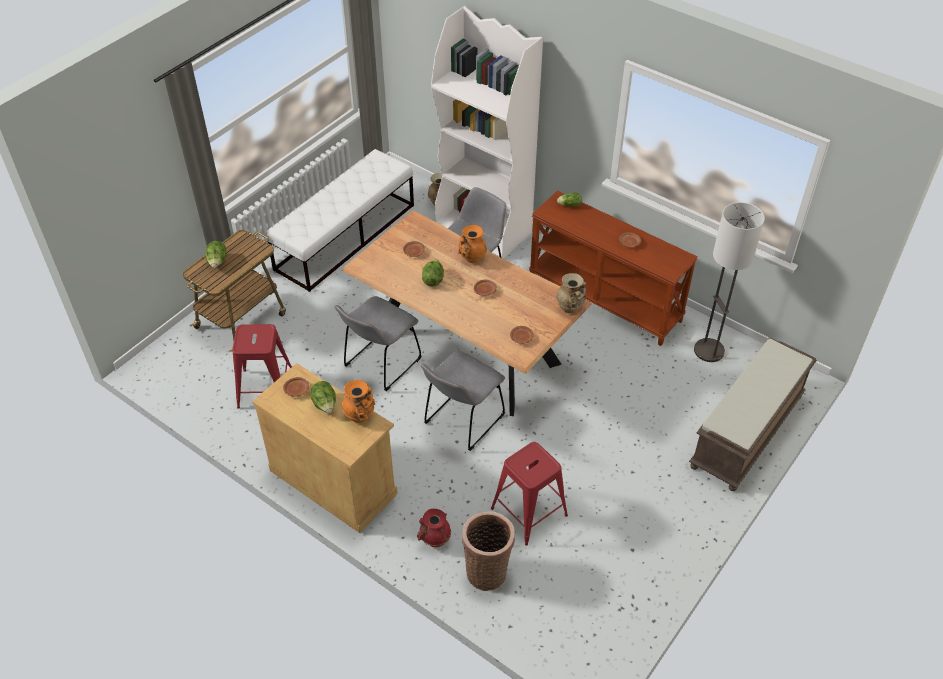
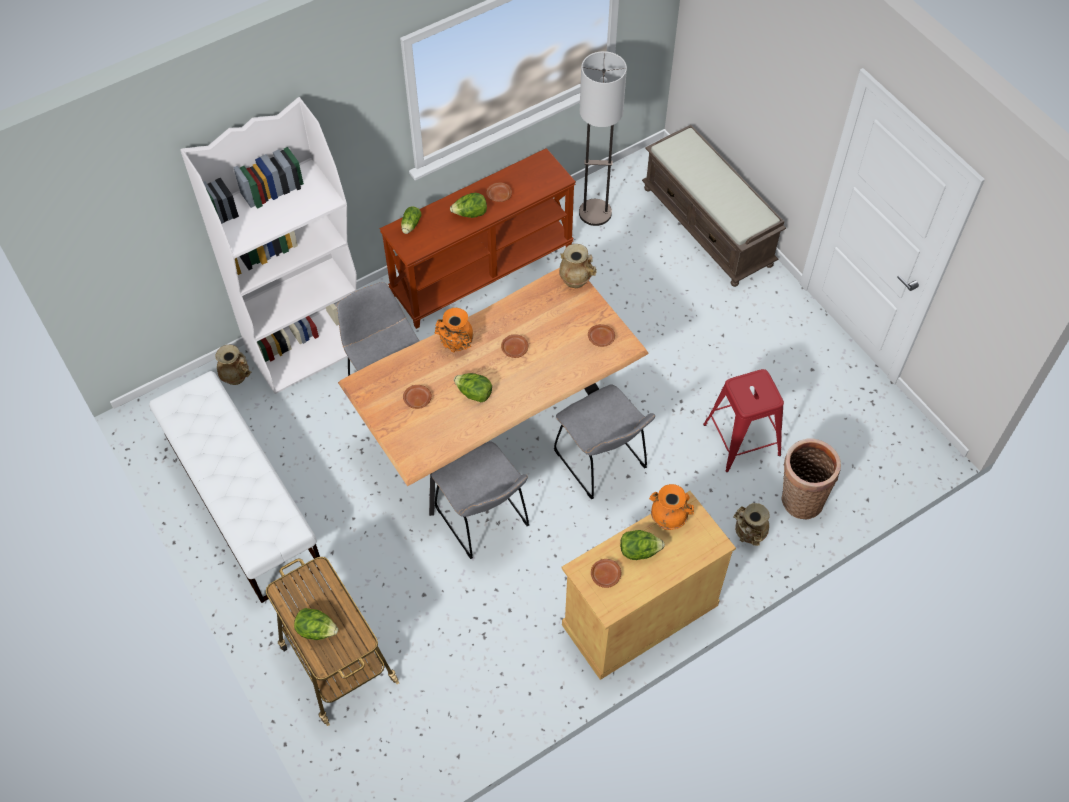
camera: 70 degrees left, 10 degrees up
red stool [232,324,292,408] -> none
red vase [417,509,451,547] -> beige vase [733,503,770,546]
none -> lettuce [450,193,487,218]

